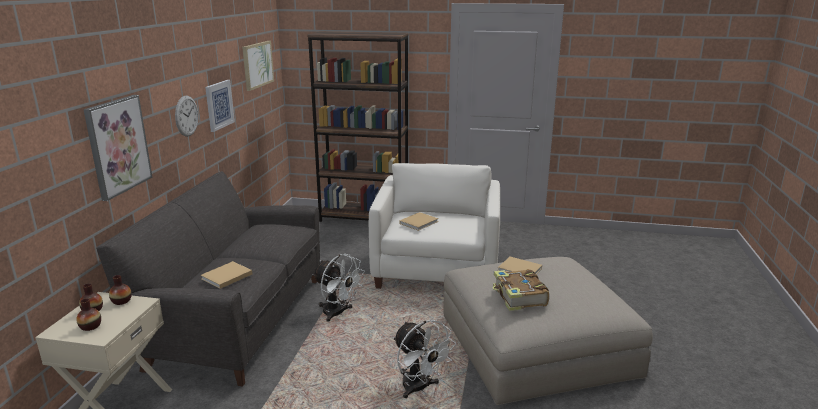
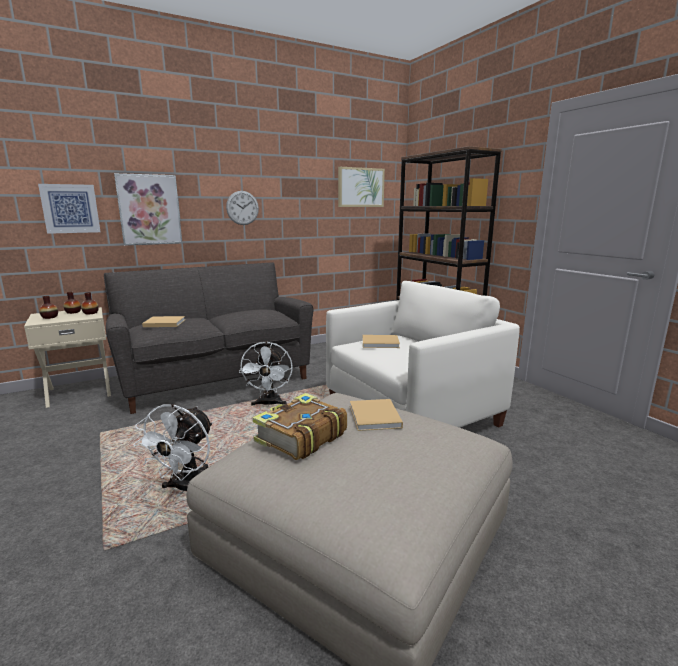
camera: 50 degrees right, 5 degrees down
picture [205,80,235,132] -> picture moved to [38,184,101,234]

